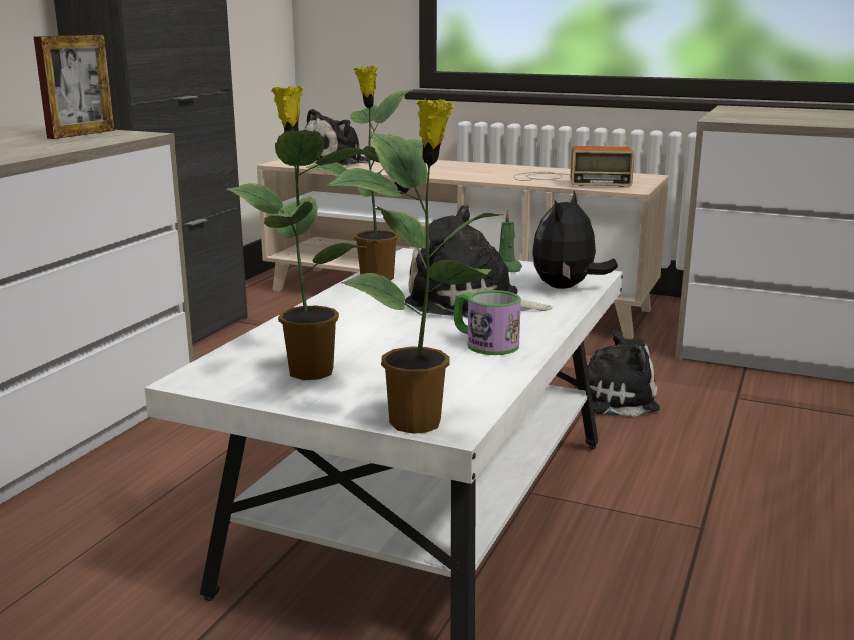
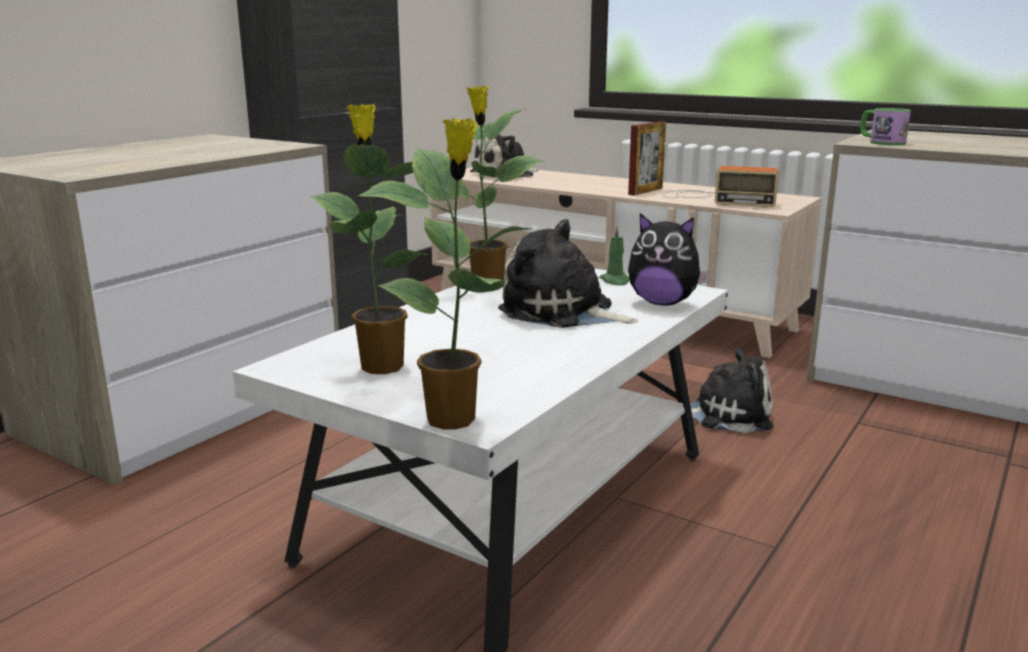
camera: 10 degrees right, 0 degrees up
picture frame [34,35,115,139] -> picture frame moved to [628,121,666,196]
mug [454,290,521,355] -> mug moved to [860,108,911,145]
plush toy [532,191,618,289] -> plush toy turned 105 degrees counterclockwise [628,213,710,306]

